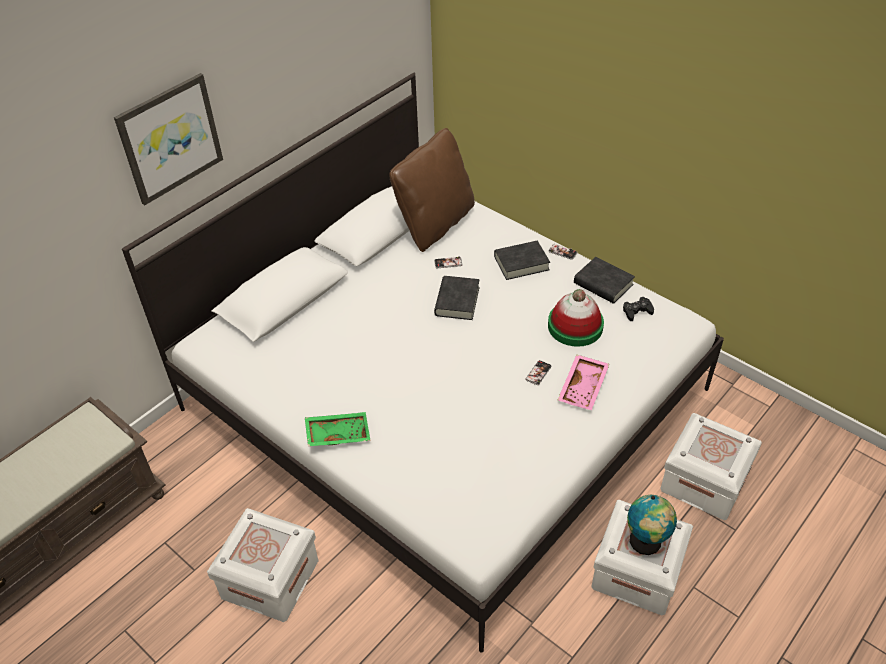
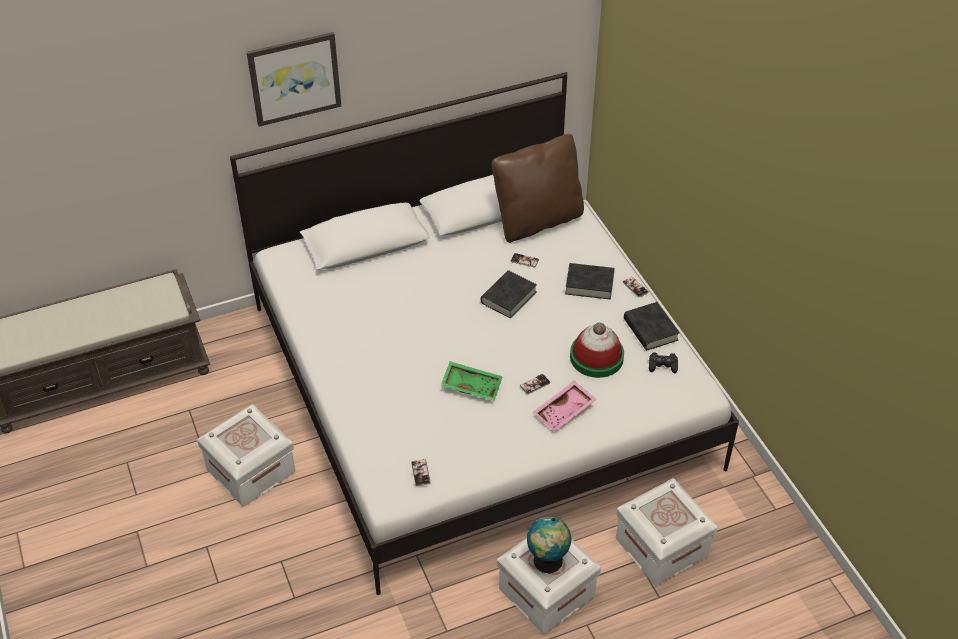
camera: 25 degrees right, 0 degrees up
green tray [305,412,371,446] -> green tray moved to [441,361,503,401]
none -> phone [411,459,431,486]

